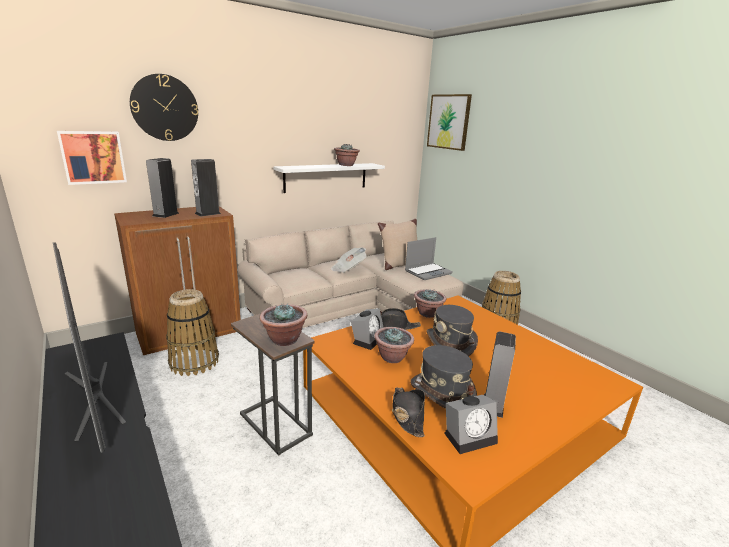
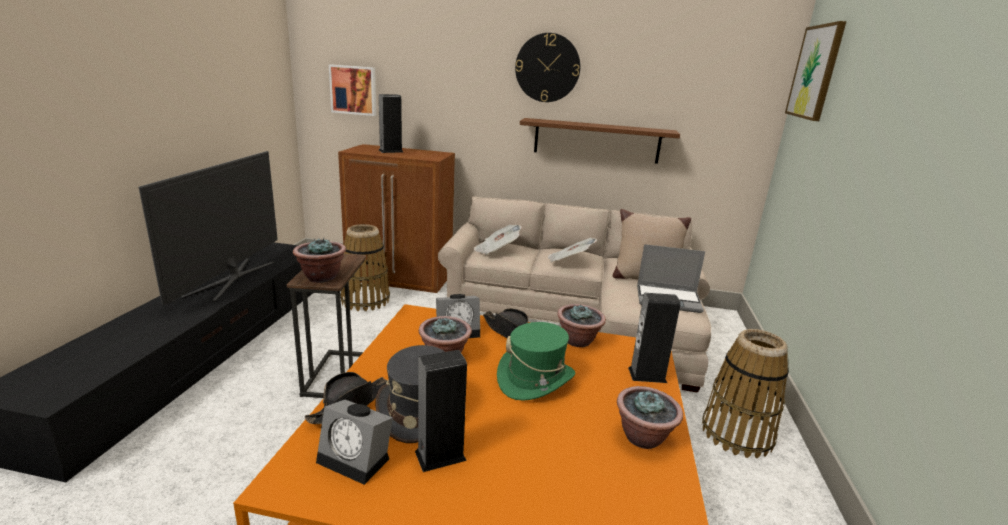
camera: 45 degrees right, 0 degrees up
wall clock [130,74,198,141] -> wall clock moved to [515,33,580,102]
speaker [191,159,221,216] -> speaker moved to [628,293,681,383]
white shelf [273,163,385,193] -> brown shelf [520,118,680,164]
potted plant [334,144,360,166] -> potted plant moved to [617,386,683,449]
grey hat [427,305,478,356] -> green hat [497,322,575,401]
none -> newspaper [474,225,522,255]

